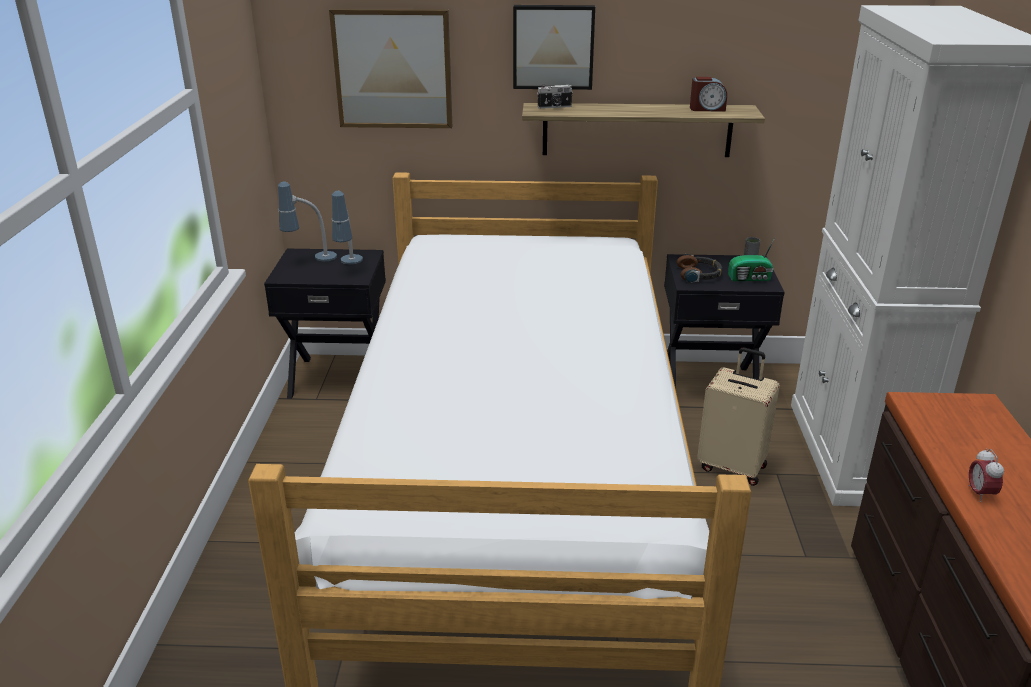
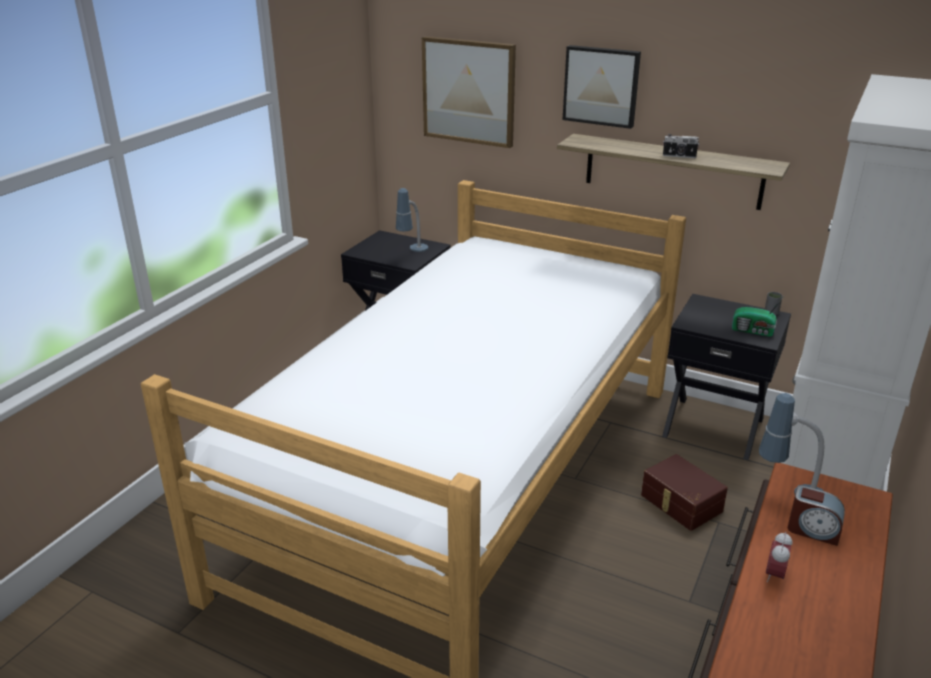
camera: 25 degrees right, 0 degrees up
table lamp [278,182,337,261] -> table lamp moved to [759,393,824,494]
camera [537,85,573,109] -> camera moved to [663,134,700,158]
headphones [677,254,722,283] -> none
alarm clock [690,77,727,111] -> alarm clock moved to [788,486,845,546]
beige suitcase [697,348,780,486] -> brown storage box [641,454,728,531]

